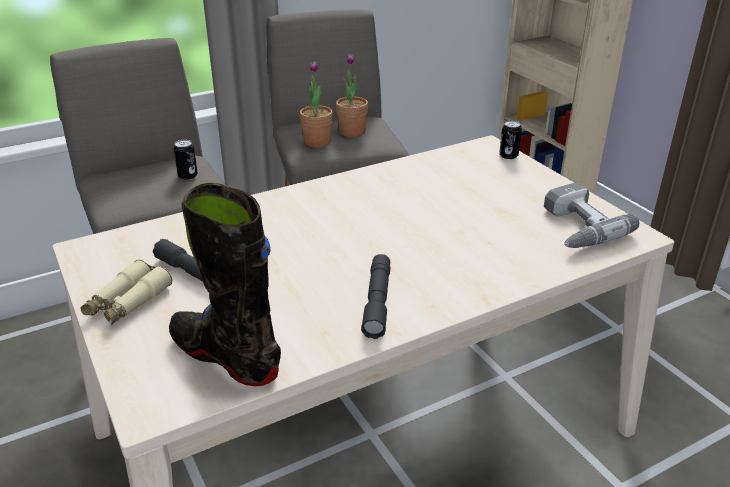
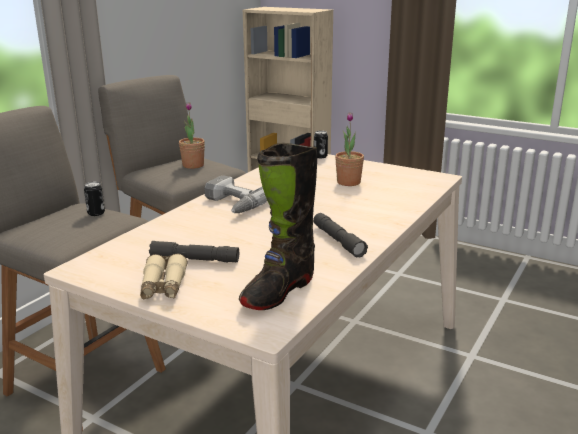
camera: 30 degrees left, 10 degrees down
black boot [169,183,281,386] -> black boot turned 60 degrees counterclockwise [239,143,317,310]
potted plant [300,61,333,147] -> potted plant moved to [335,112,364,186]
power drill [544,183,639,248] -> power drill moved to [204,175,267,213]

